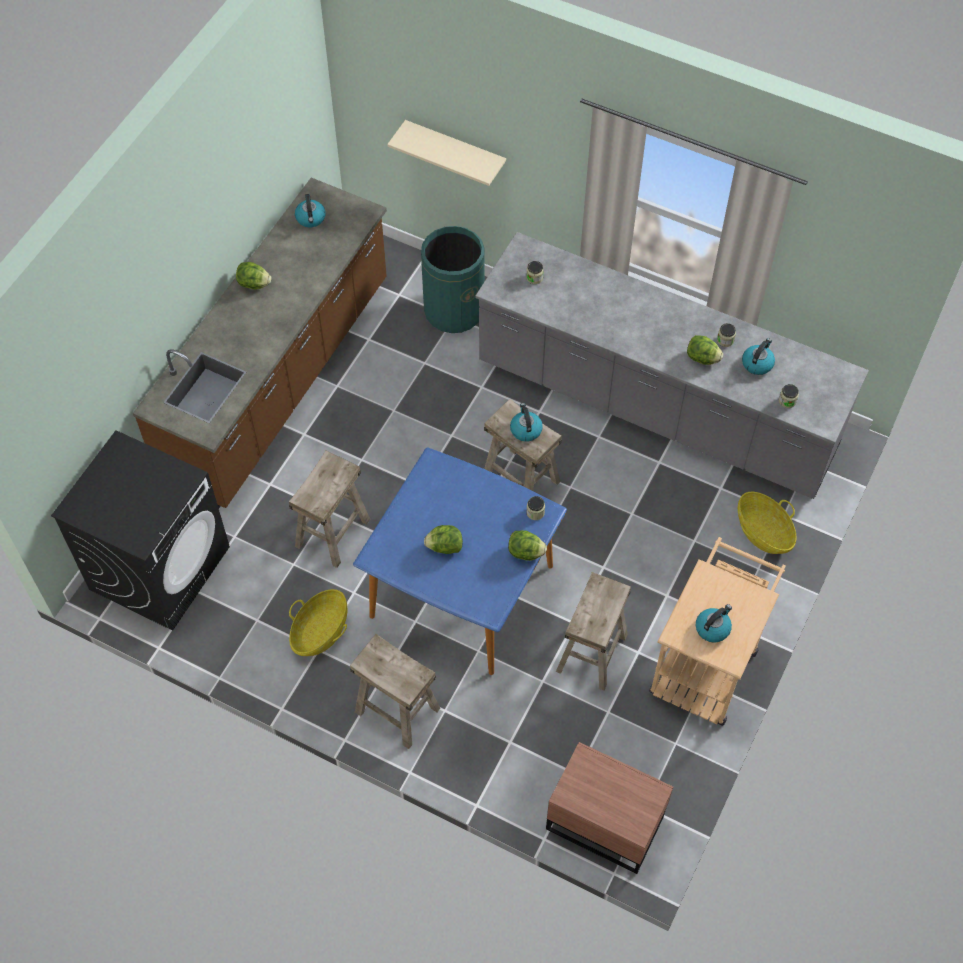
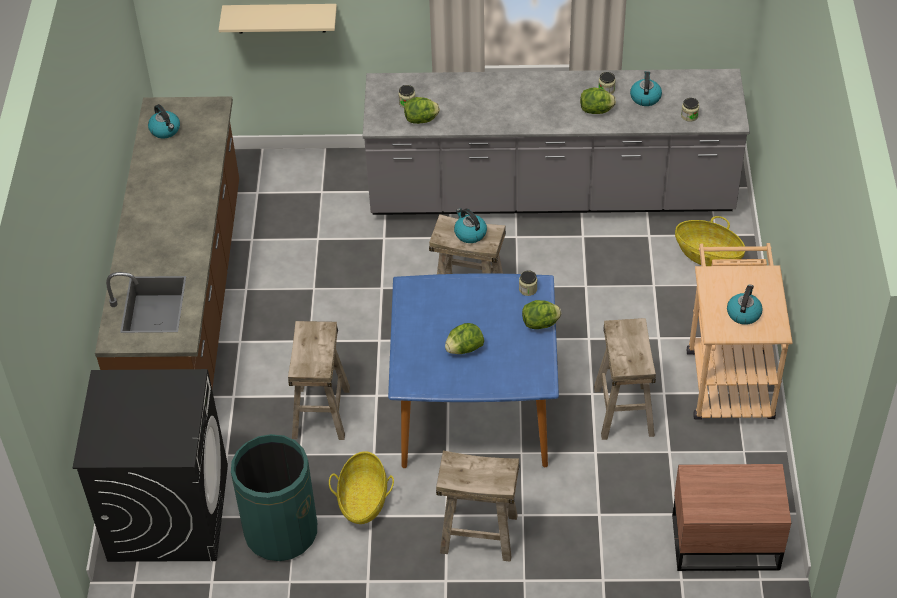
camera: 25 degrees left, 10 degrees down
lettuce [236,262,271,290] -> lettuce moved to [404,97,440,124]
green trash can [421,226,485,333] -> green trash can moved to [231,434,317,561]

